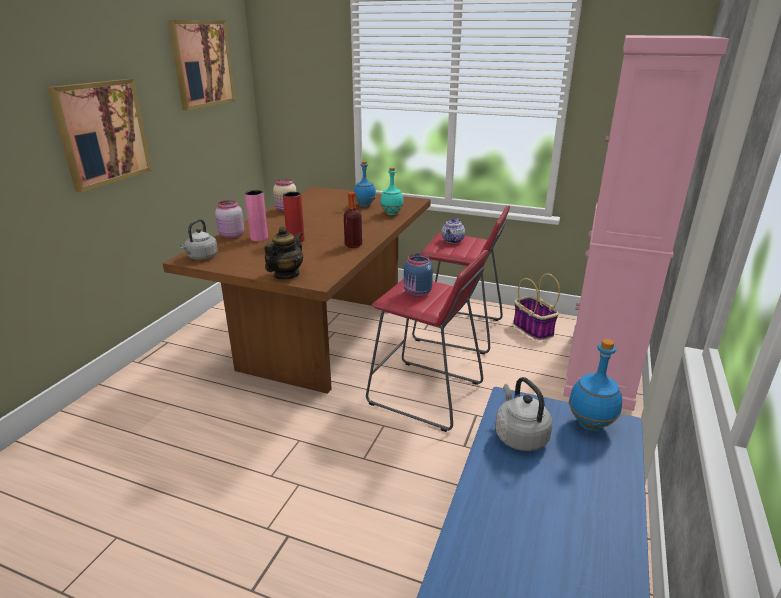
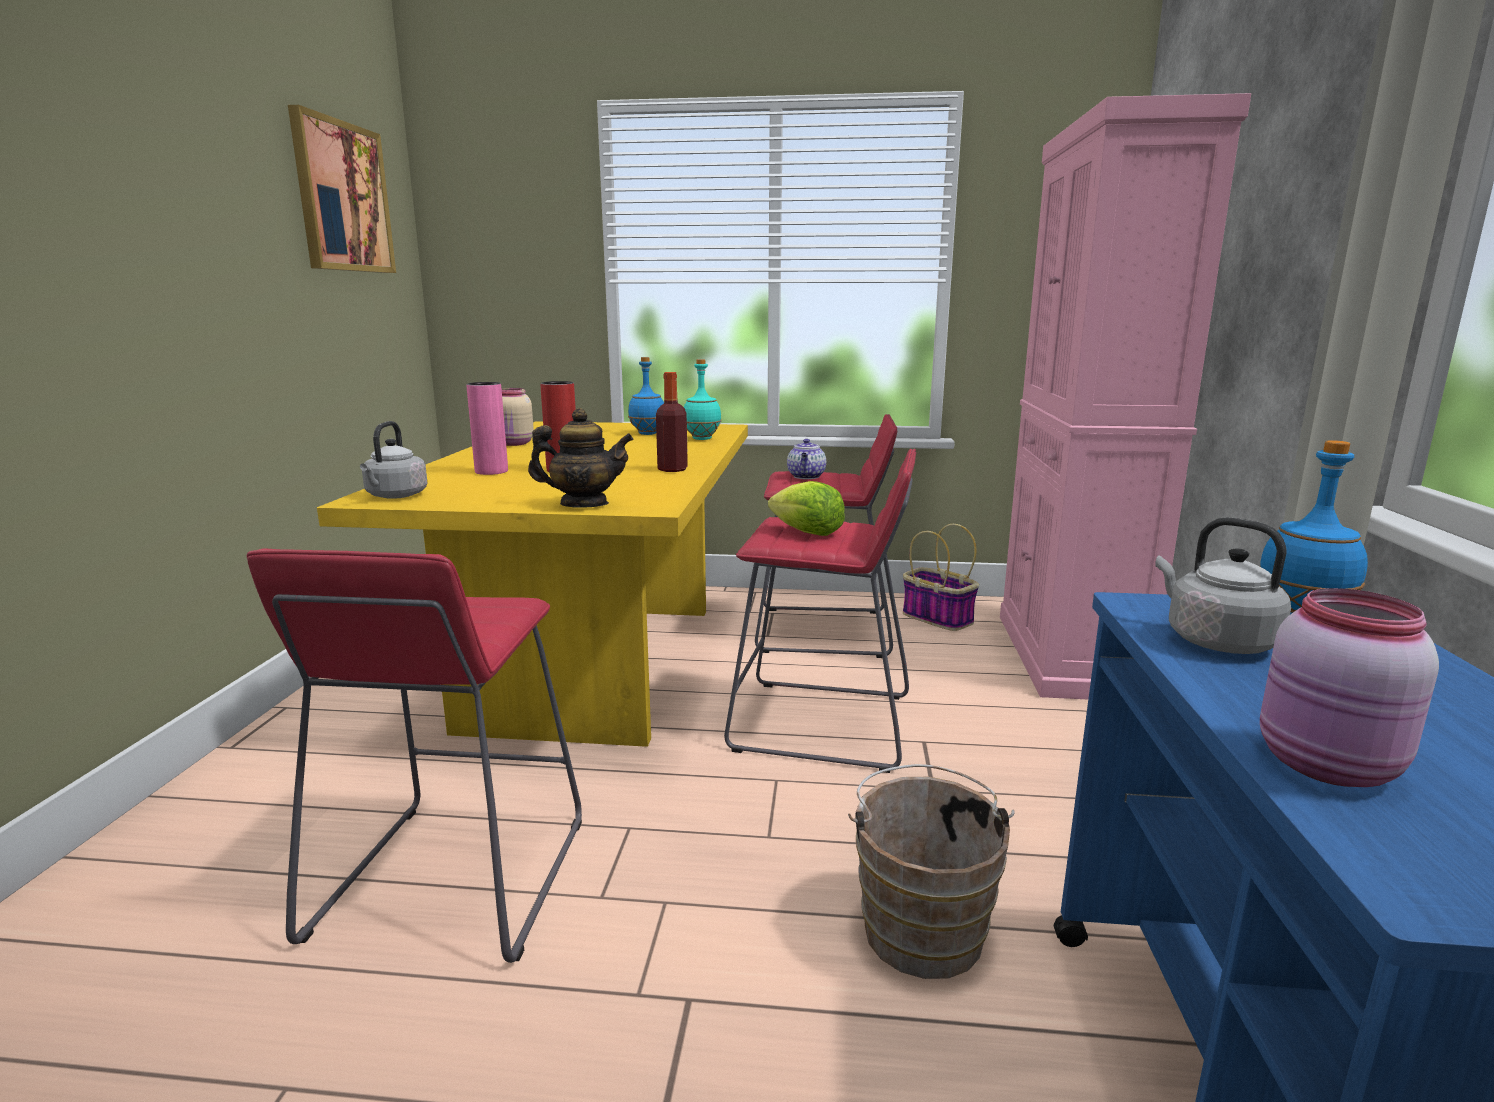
camera: 15 degrees left, 10 degrees down
picture [47,79,152,192] -> none
brown dining table [162,187,431,394] -> yellow dining table [317,421,748,747]
pink jar [215,200,244,239] -> pink jar moved to [1260,588,1439,787]
teapot [264,226,303,279] -> teapot turned 75 degrees clockwise [528,408,633,508]
blue jar [404,254,433,297] -> lettuce [768,481,845,536]
none -> red stool [247,548,582,963]
none -> brown bucket [848,764,1015,979]

